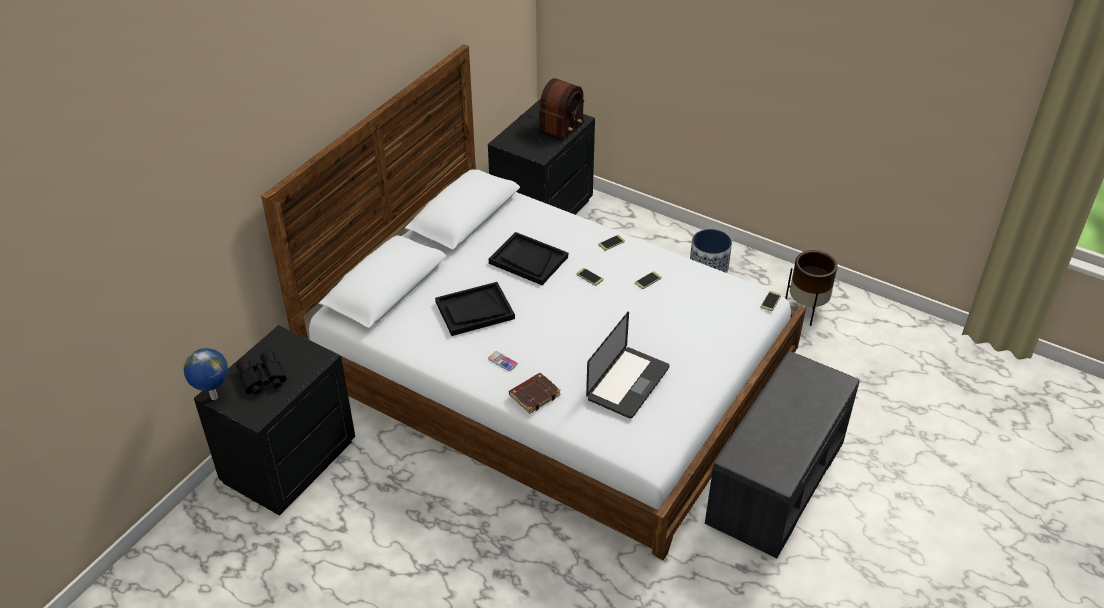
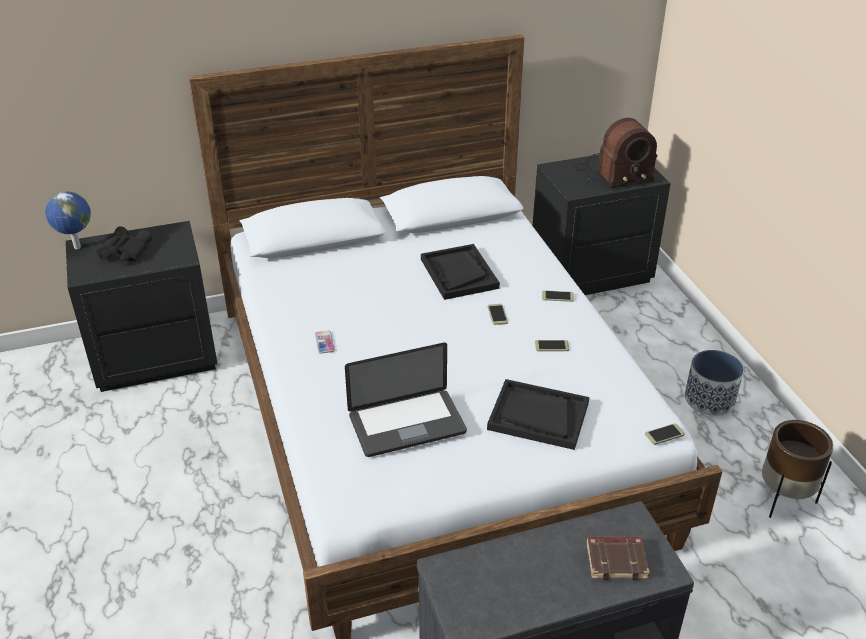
camera: 40 degrees right, 5 degrees down
black tray [435,282,515,336] -> black tray moved to [487,379,589,450]
brown book [509,373,561,414] -> brown book moved to [587,537,650,580]

